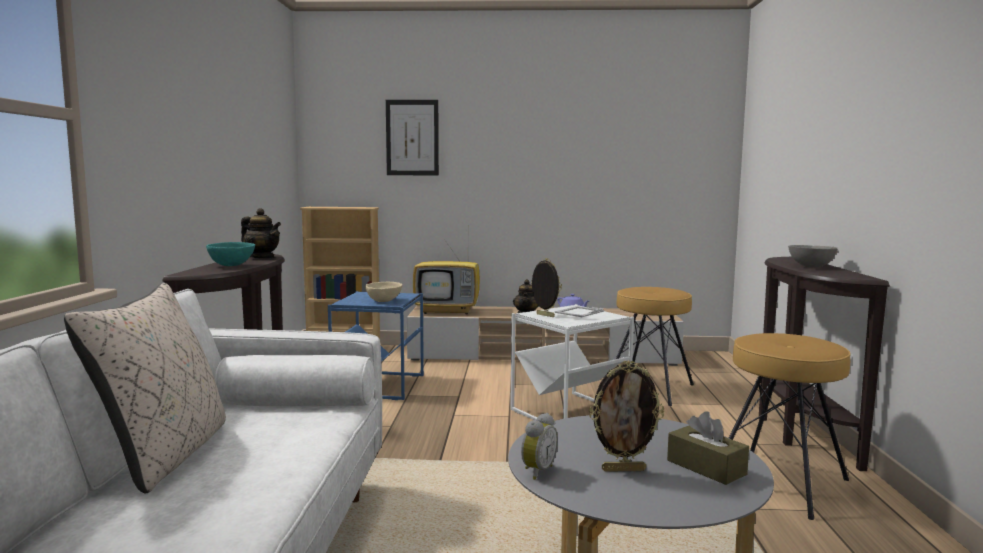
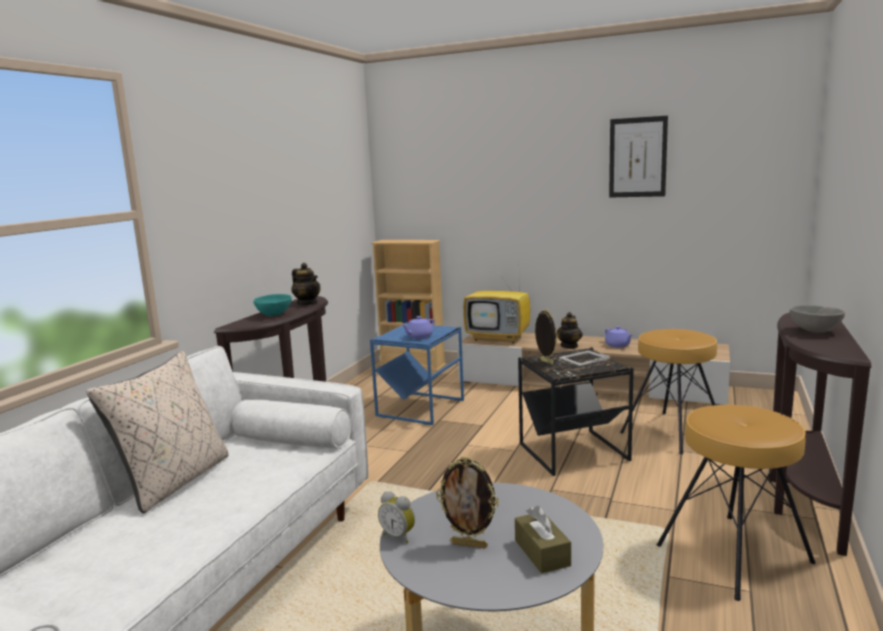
camera: 20 degrees right, 5 degrees up
beige bowl [365,282,402,302] -> purple teapot [402,316,435,339]
picture [386,100,439,176] -> picture moved to [609,116,668,198]
white side table [510,304,634,420] -> black side table [518,347,634,476]
alarm clock [521,413,558,480] -> alarm clock turned 75 degrees clockwise [378,491,415,544]

